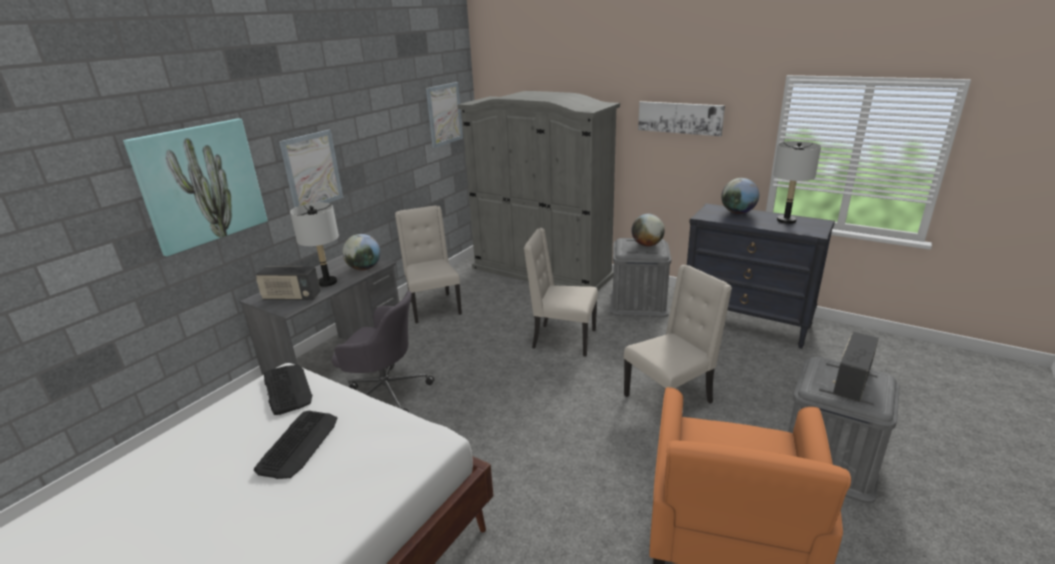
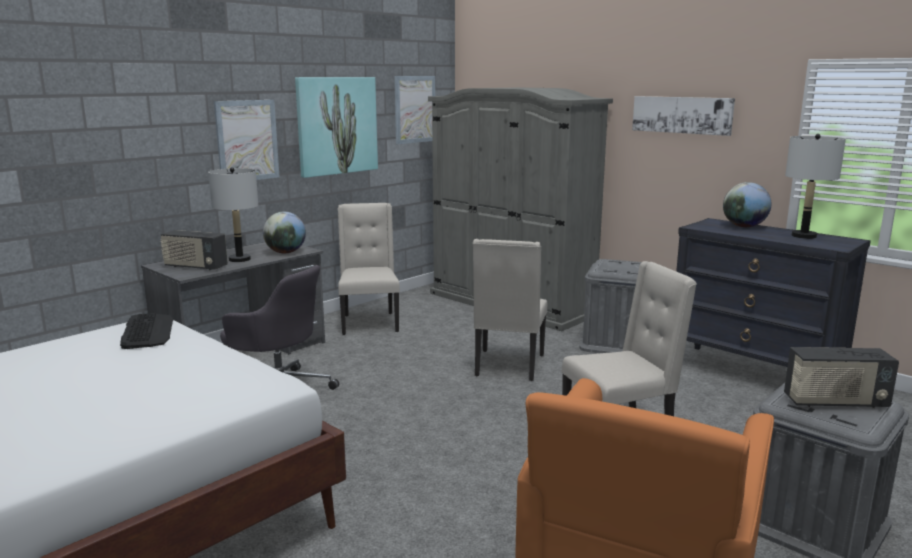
camera: 10 degrees right, 10 degrees down
picture [123,119,268,257] -> picture moved to [295,77,378,178]
keyboard [254,411,337,479] -> none
beige chair [524,228,598,356] -> beige chair turned 105 degrees counterclockwise [473,239,547,381]
globe [632,214,665,246] -> none
radio [833,332,879,402] -> radio turned 135 degrees counterclockwise [784,347,899,408]

